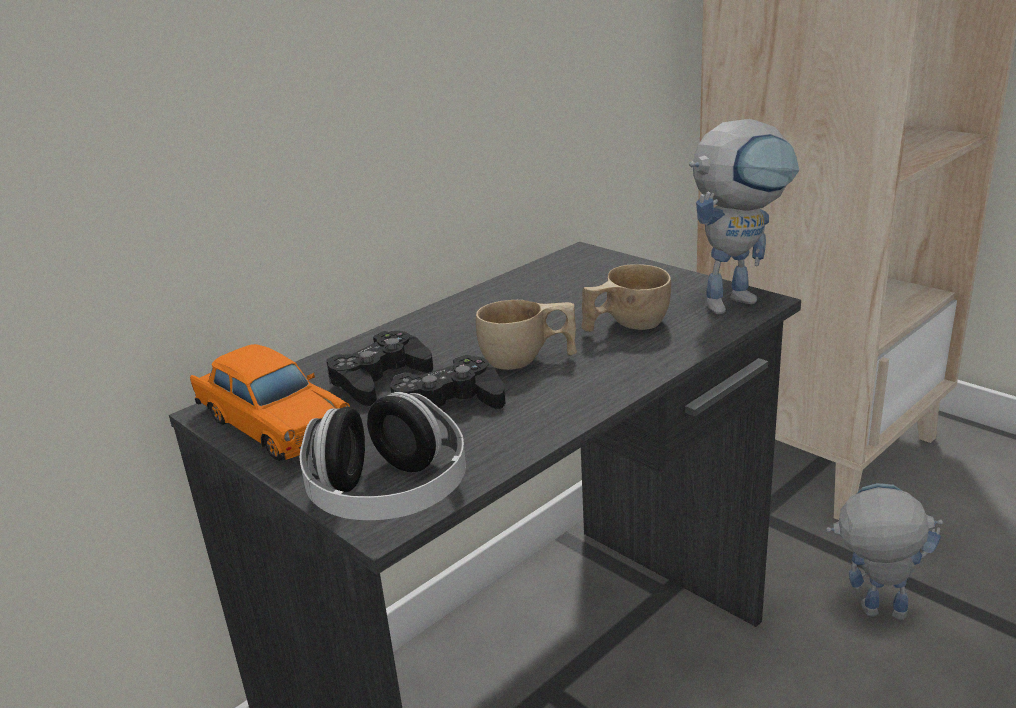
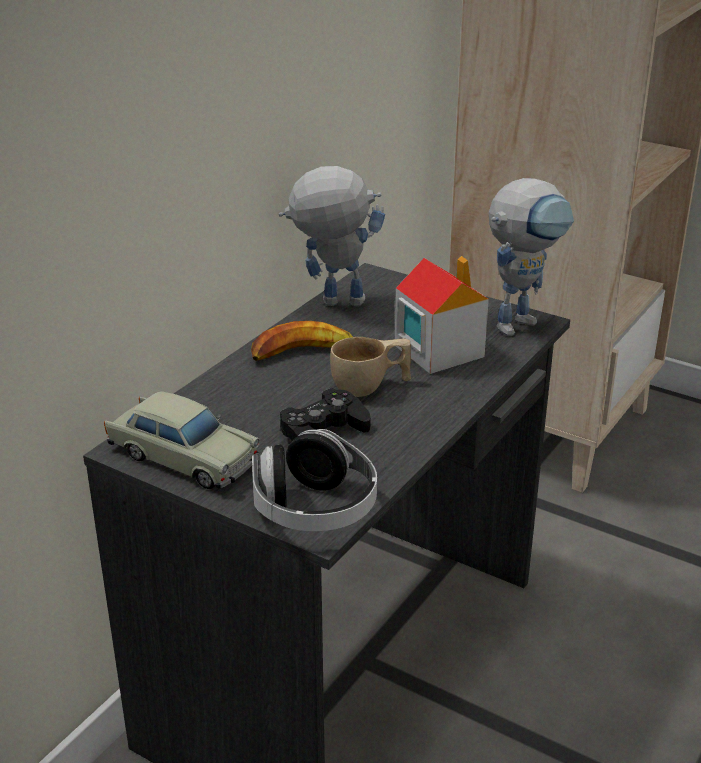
camera: 15 degrees left, 5 degrees up
orange toy car [190,344,350,461] -> beige toy car [104,391,260,489]
black game controller [326,331,433,406] -> none
beige cup [581,264,671,332] -> toy house [395,256,489,374]
toy robot [826,483,943,620] -> toy robot moved to [279,166,385,306]
none -> banana [251,321,353,361]

